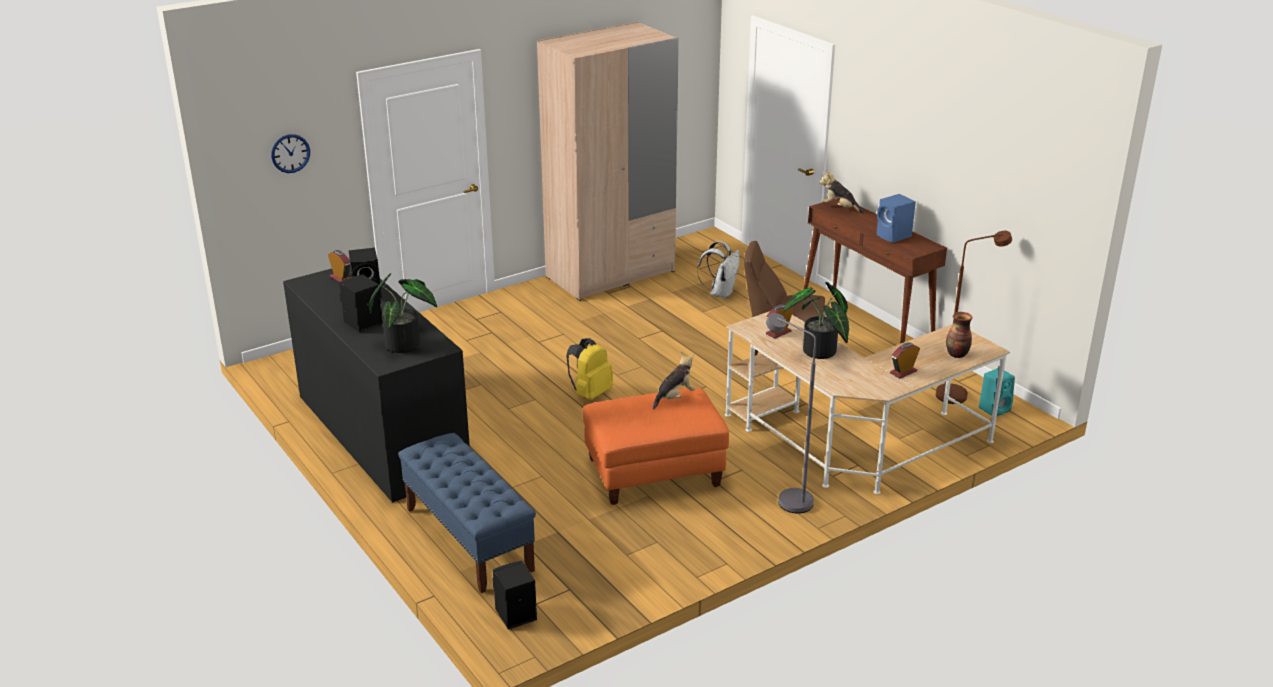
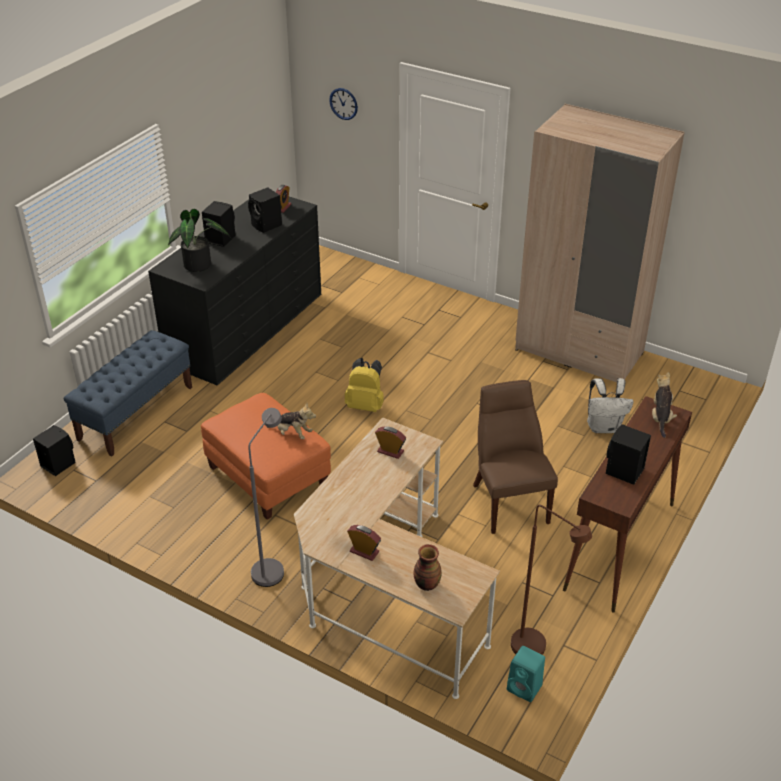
camera: 65 degrees right, 10 degrees up
potted plant [783,282,849,359] -> none
blue speaker [877,194,916,243] -> black speaker [606,424,651,485]

